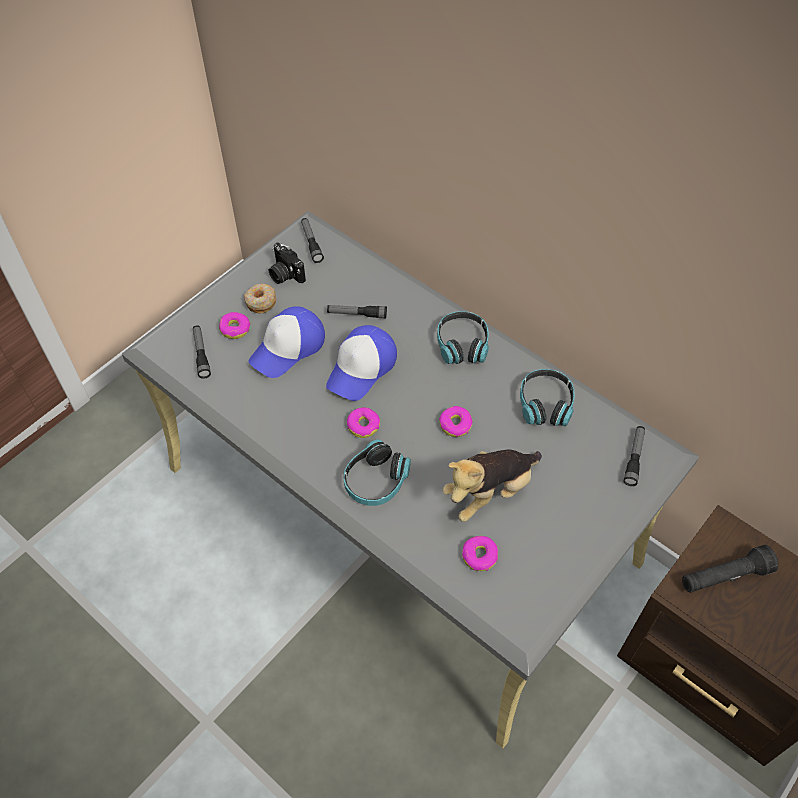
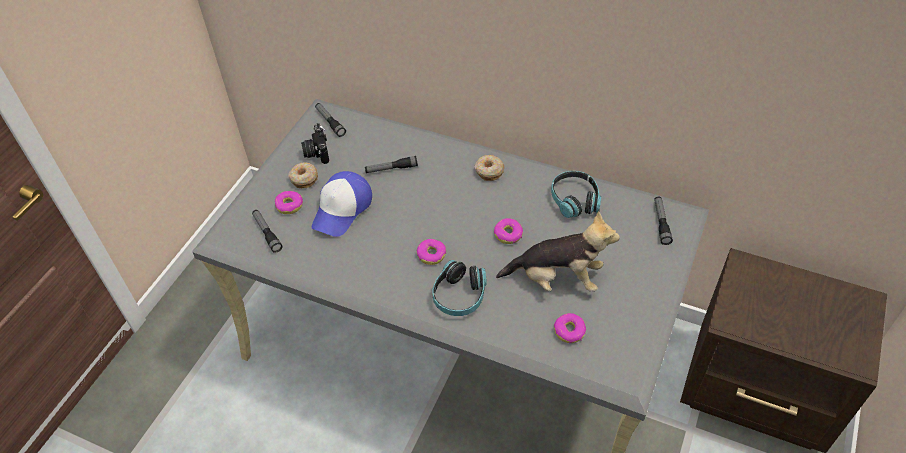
camera: 15 degrees left, 5 degrees down
camera [269,243,306,284] -> camera turned 45 degrees clockwise [301,123,329,164]
cap [326,325,397,401] -> none
headphones [437,311,489,364] -> donut [475,155,504,181]
plush toy [443,449,542,522] -> plush toy turned 120 degrees counterclockwise [496,211,620,292]
black flashlight [682,545,778,593] -> none

